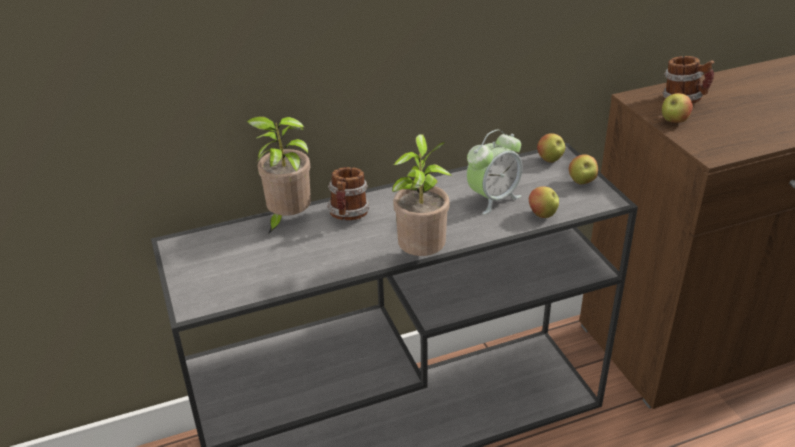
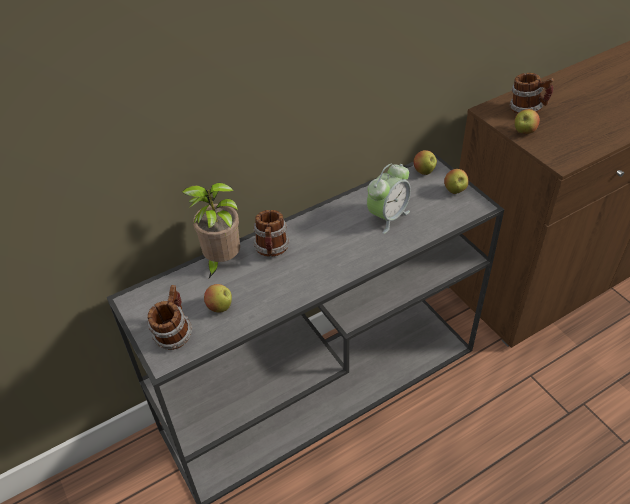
camera: 10 degrees left, 10 degrees up
potted plant [392,134,452,256] -> none
apple [529,186,559,218] -> apple moved to [204,284,232,312]
none -> mug [148,285,192,350]

